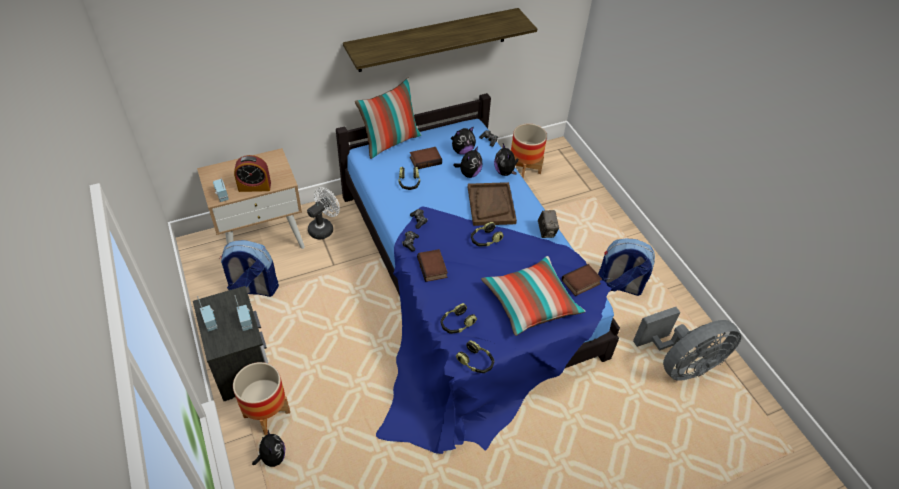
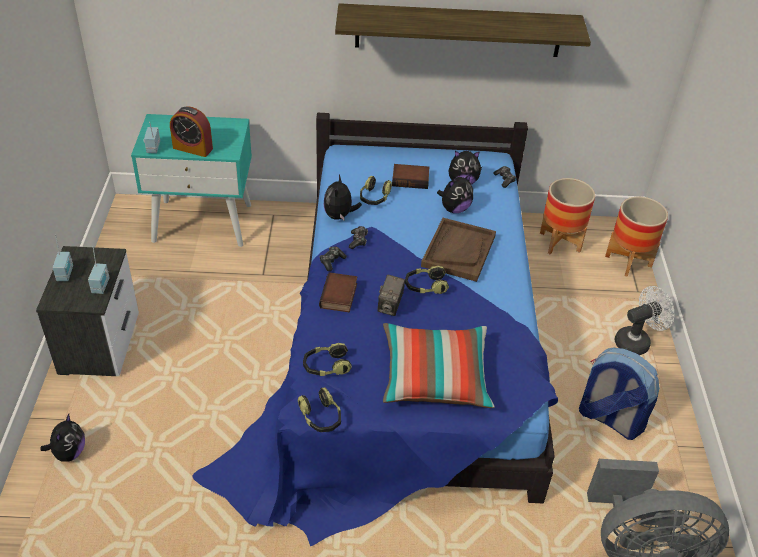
camera: 25 degrees right, 5 degrees down
beige nightstand [197,148,305,249] -> turquoise nightstand [131,114,252,247]
backpack [219,240,279,297] -> none
planter [233,362,290,435] -> planter moved to [605,197,668,277]
white fan [307,187,340,239] -> white fan moved to [615,286,674,355]
pillow [355,77,421,159] -> none
plush toy [494,143,518,176] -> plush toy moved to [324,175,362,220]
camera [538,210,559,238] -> camera moved to [378,274,405,316]
book [562,264,602,296] -> none

